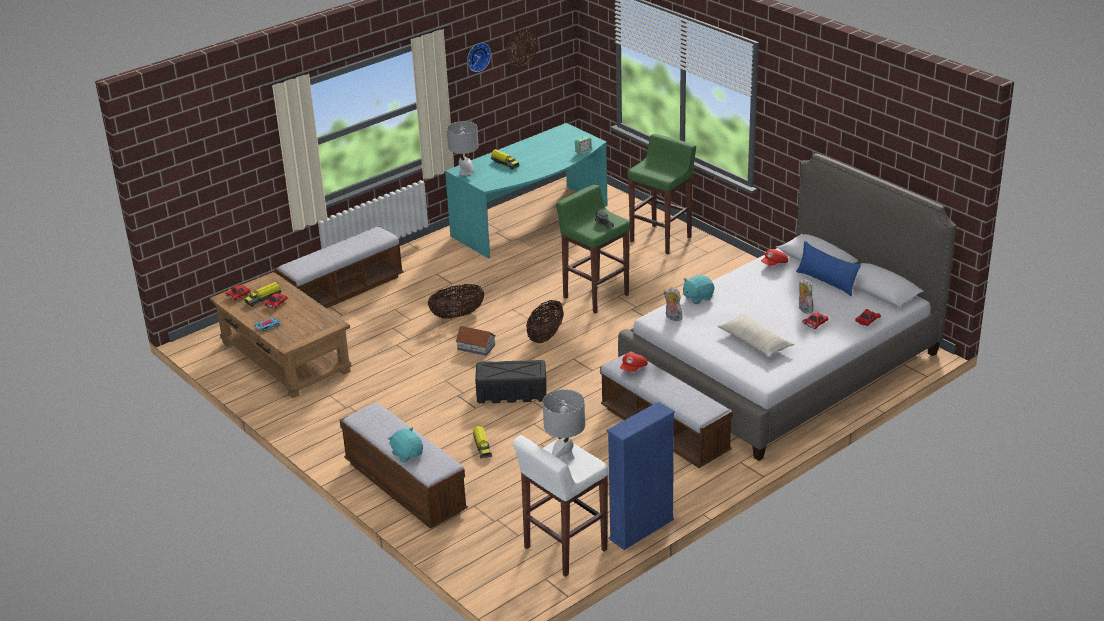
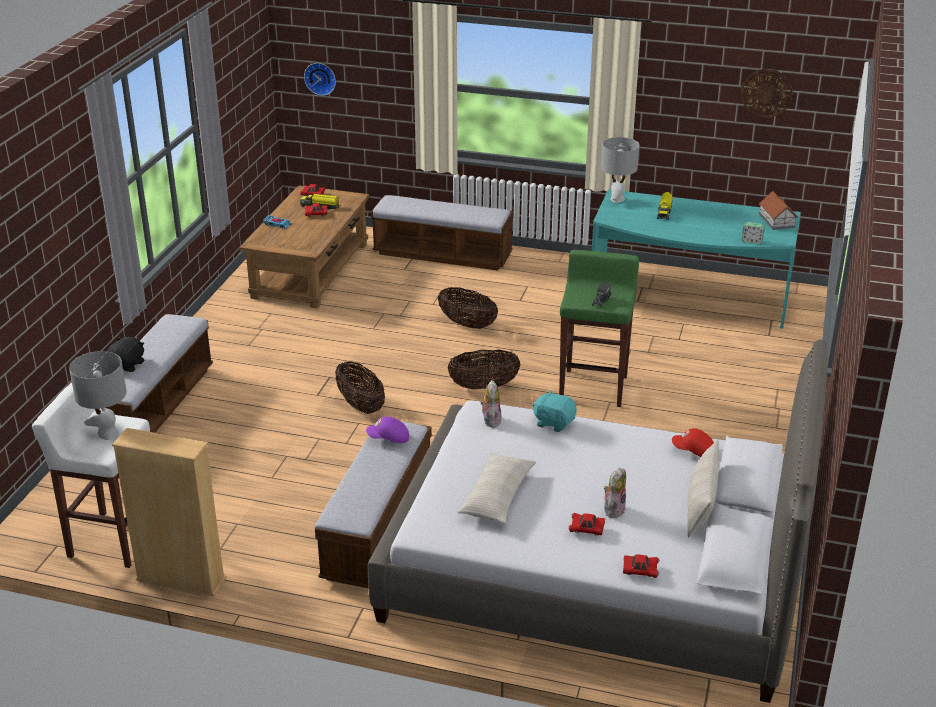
camera: 55 degrees right, 0 degrees up
turquoise plush toy [388,427,423,462] -> black plush toy [107,337,145,372]
toy house [455,326,496,356] -> toy house moved to [759,191,798,230]
wall clock [467,43,491,72] -> wall clock moved to [304,63,336,96]
toy truck [473,426,492,459] -> none
black storage box [475,360,547,404] -> basket [335,361,385,414]
blue bookcase [606,402,675,550] -> beige bookcase [112,428,226,596]
red cap [620,353,648,372] -> purple cap [366,416,409,443]
green stool [627,134,696,254] -> none
blue pillow [796,241,861,296] -> beige pillow [687,440,719,537]

